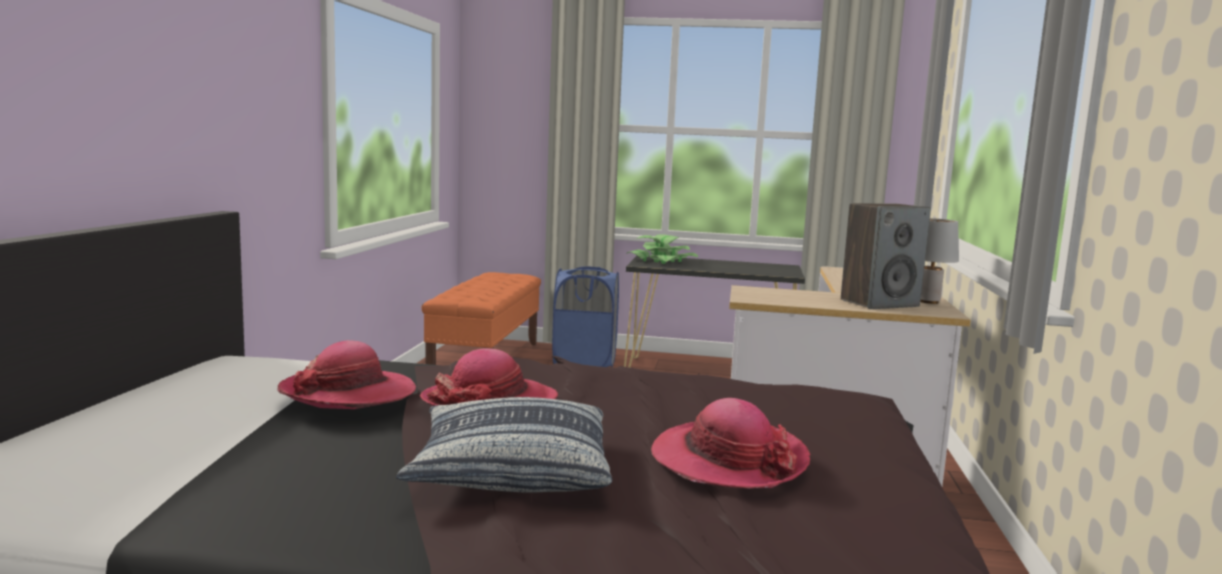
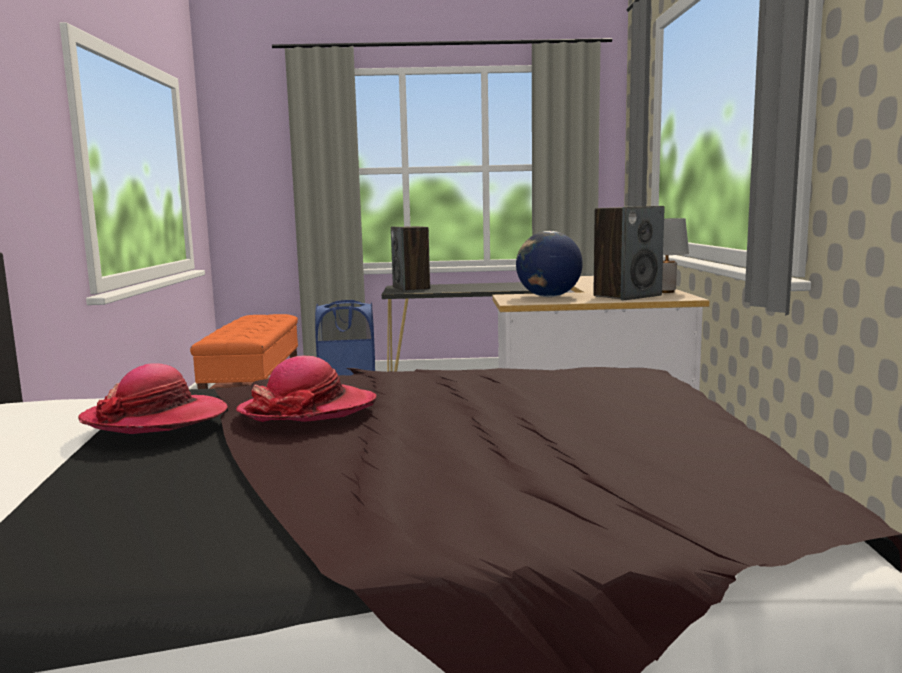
camera: 10 degrees left, 0 degrees up
pillow [396,397,612,493] -> none
potted plant [626,235,698,264] -> speaker [391,226,430,291]
hat [651,398,810,489] -> none
none -> globe [516,231,583,297]

